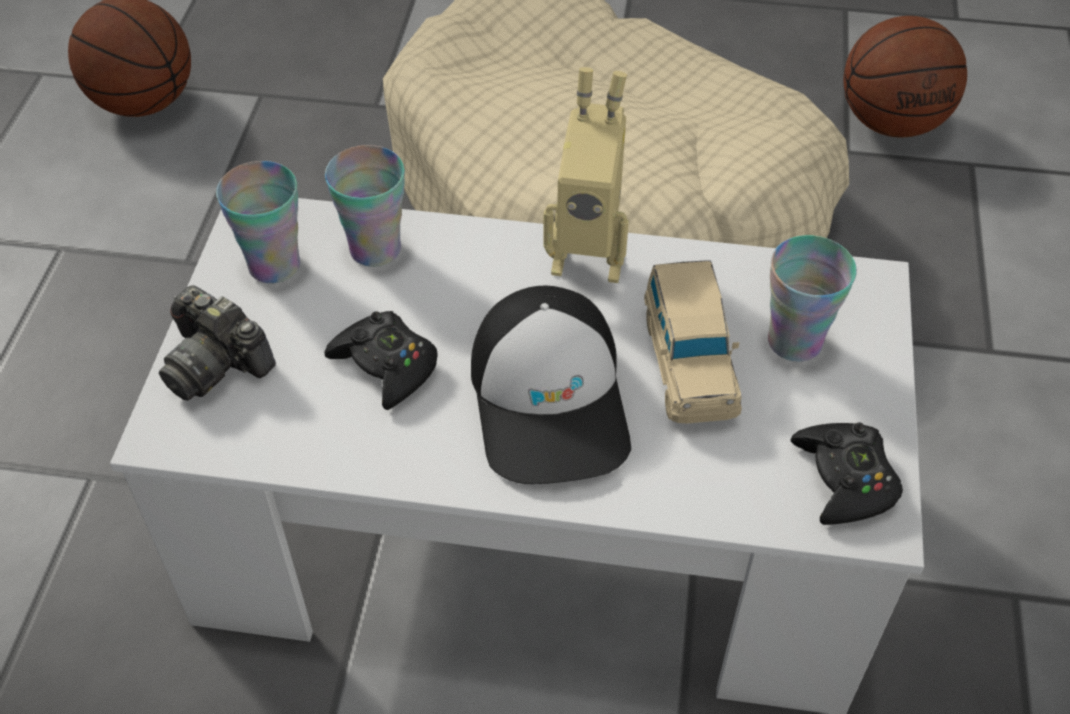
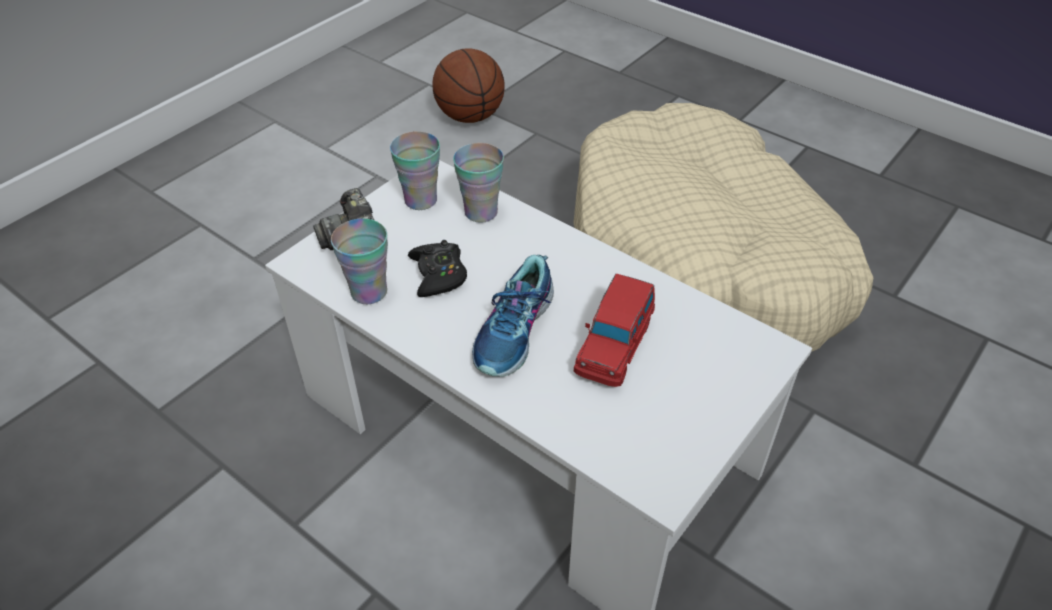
camera: 30 degrees right, 5 degrees down
cap [471,286,631,484] -> shoe [472,255,554,377]
toy robot [543,67,629,283] -> none
beige toy car [644,260,742,423] -> red toy car [574,274,655,387]
cup [768,235,857,362] -> cup moved to [331,219,388,304]
black game controller [791,422,903,525] -> none
basketball [844,16,967,137] -> none

